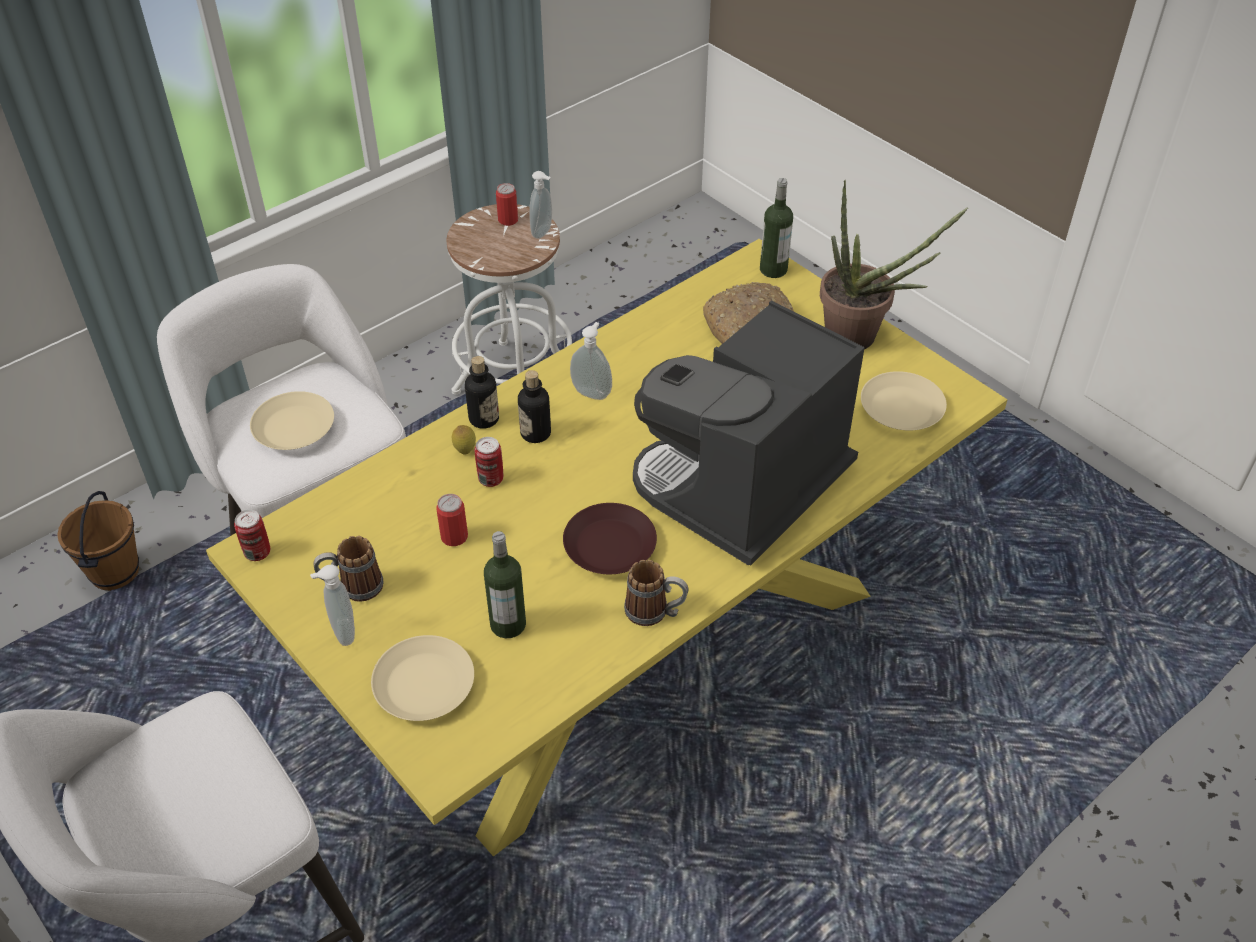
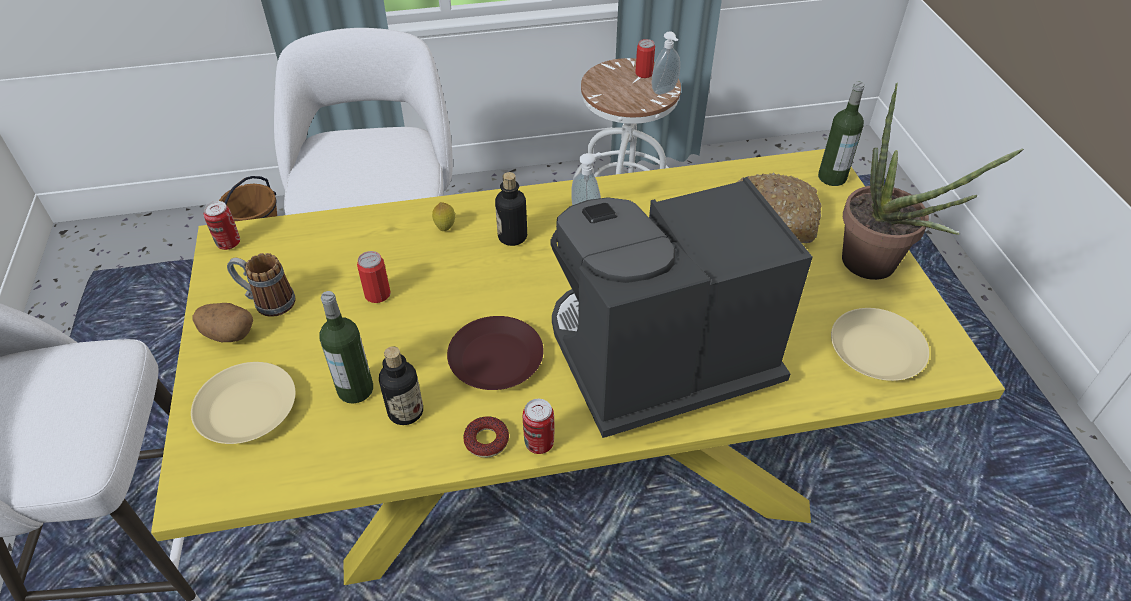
camera: 30 degrees right, 0 degrees up
beige plate [250,391,334,450] -> none
soap dispenser [310,565,355,646] -> potato [192,303,253,342]
bottle [465,356,499,429] -> bottle moved to [379,346,423,425]
can [475,437,503,487] -> can moved to [523,399,554,454]
mug [624,560,688,626] -> donut [463,416,509,458]

